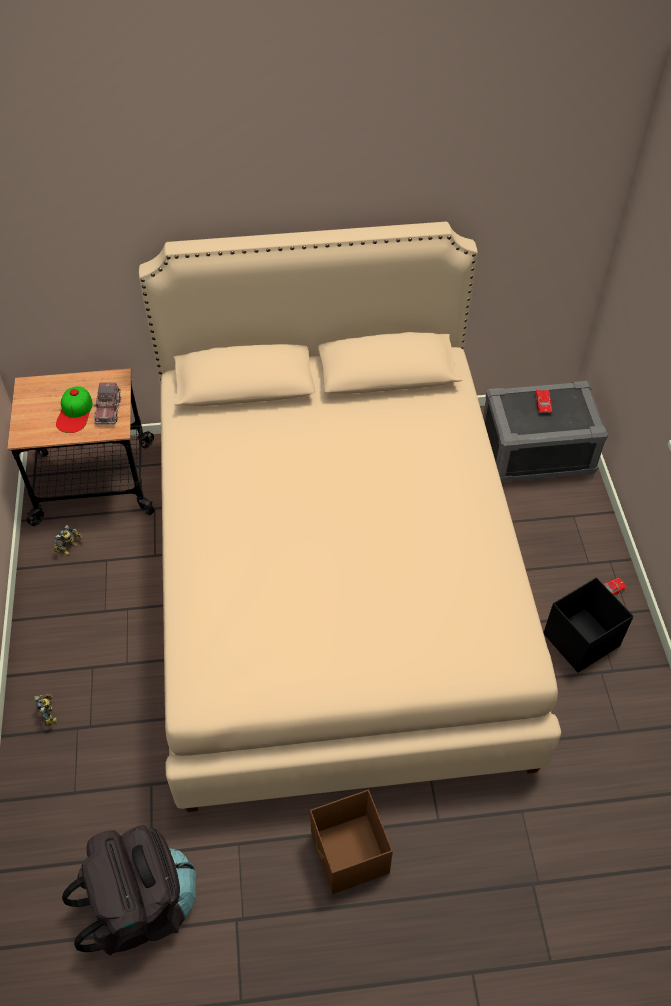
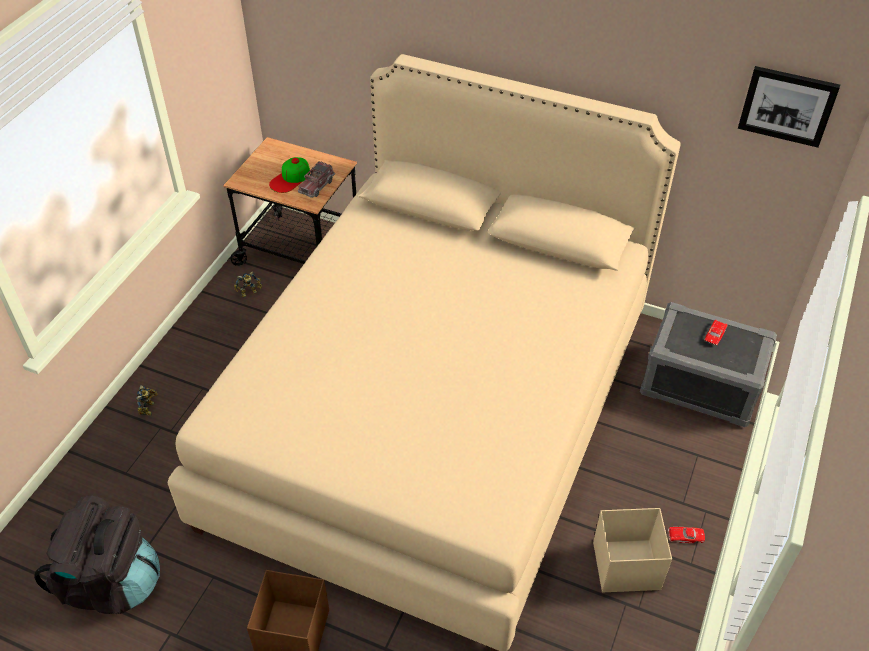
camera: 30 degrees right, 5 degrees down
black storage box [544,578,634,673] -> beige storage box [593,508,672,592]
none -> picture [738,66,840,148]

